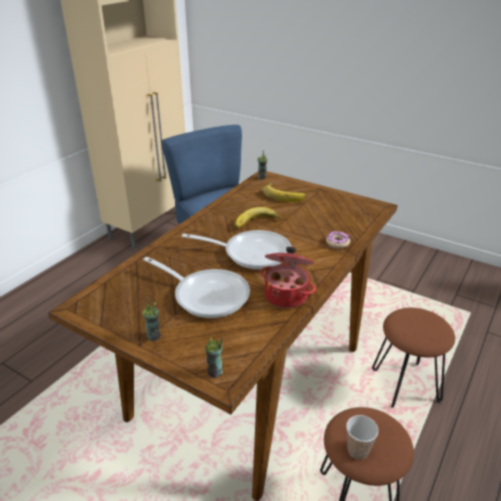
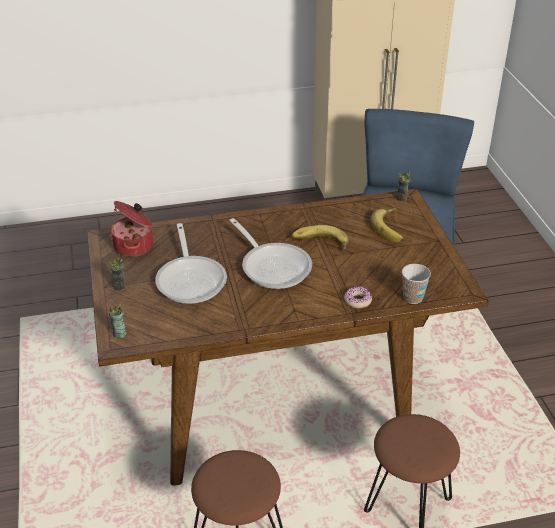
camera: 45 degrees right, 5 degrees up
cooking pot [260,247,316,308] -> cooking pot moved to [110,201,153,257]
cup [346,415,379,460] -> cup moved to [402,264,431,304]

